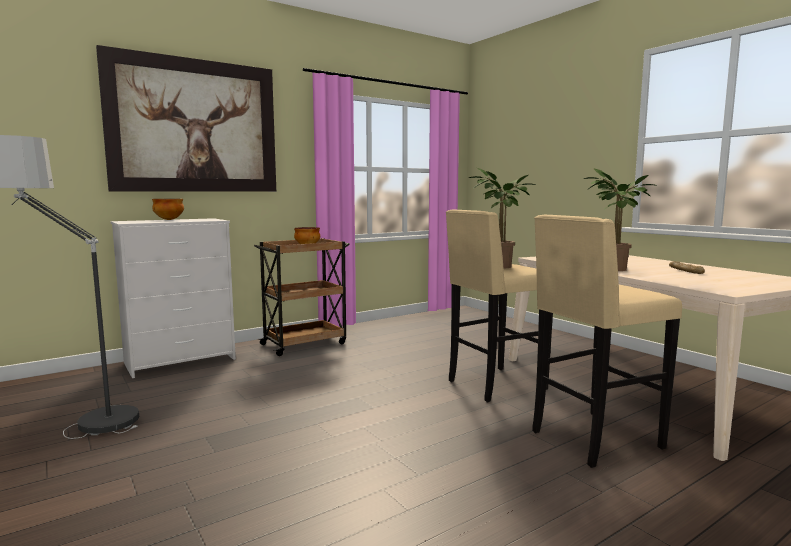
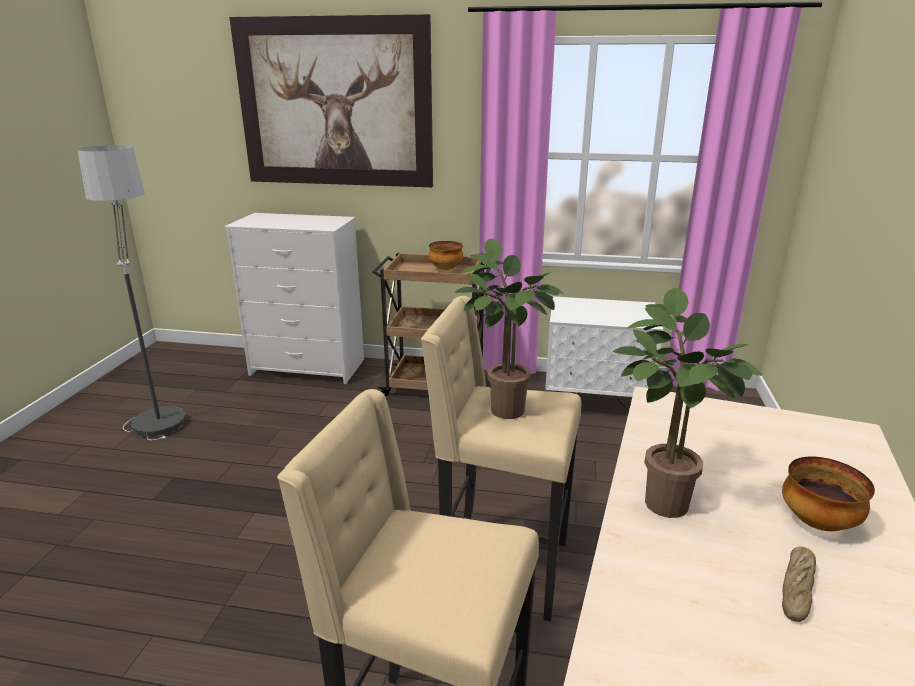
camera: 45 degrees right, 15 degrees up
bowl [152,199,184,220] -> bowl moved to [782,456,875,531]
none -> white nightstand [545,296,663,411]

